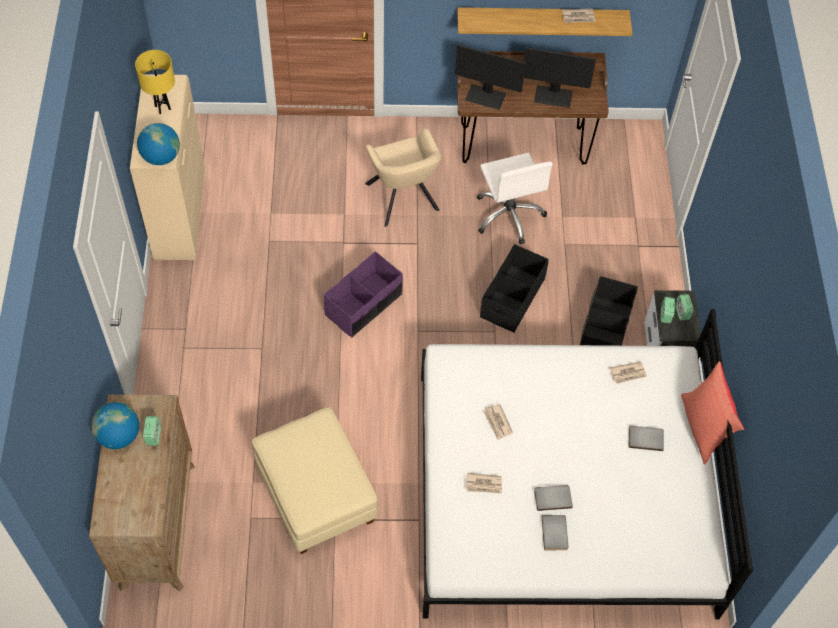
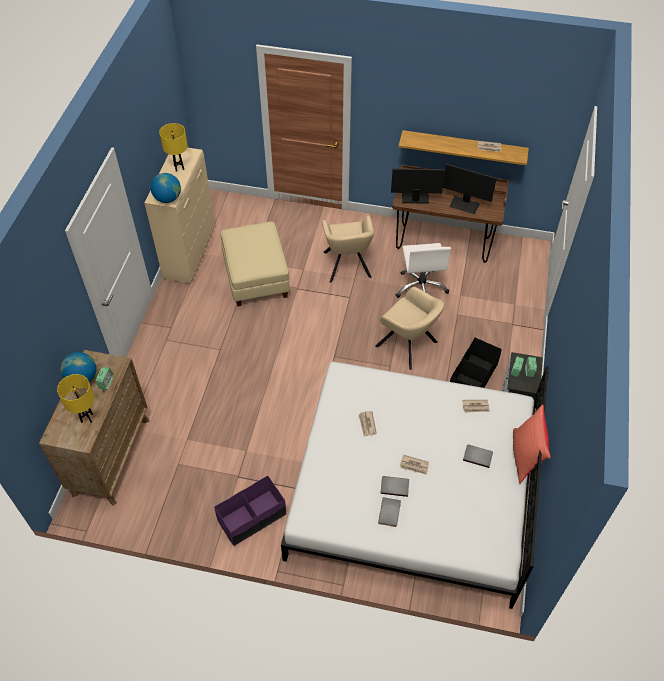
camera: 15 degrees right, 5 degrees down
beige ottoman [252,407,378,554] -> beige ottoman moved to [220,222,290,306]
purple storage box [324,251,403,338] -> purple storage box moved to [214,476,286,546]
monitor [455,44,526,110] -> monitor turned 150 degrees clockwise [391,169,445,204]
newspaper [466,473,502,494] -> newspaper moved to [400,455,429,475]
black storage box [480,244,548,333] -> beige armchair [375,287,444,370]
none -> yellow table lamp [57,374,95,423]

